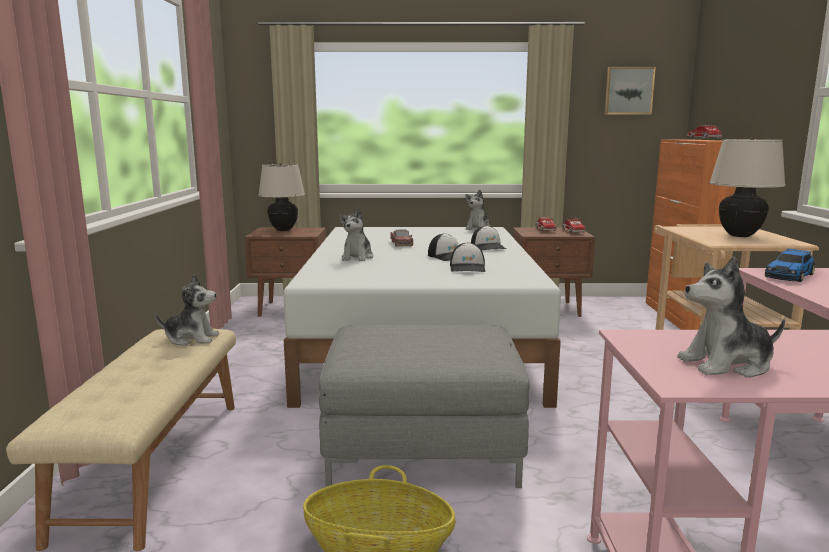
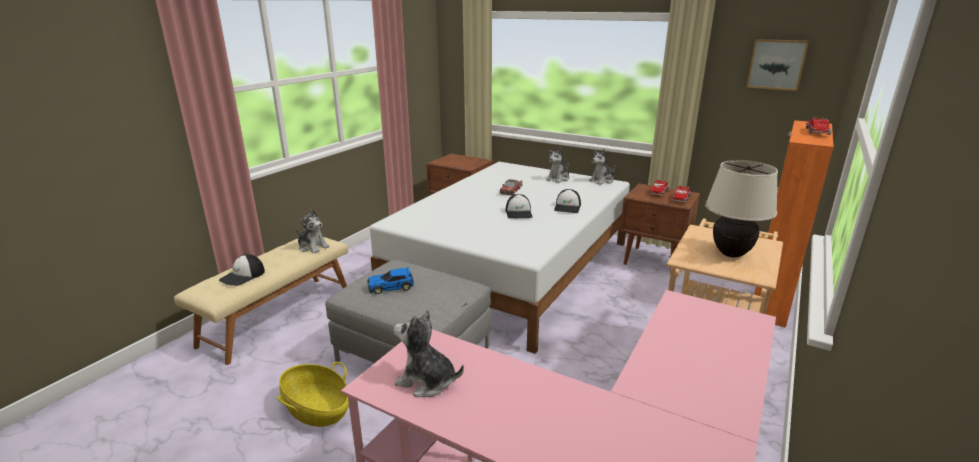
camera: 30 degrees right, 10 degrees up
beige table lamp [258,163,305,231] -> none
plush toy [339,208,373,262] -> plush toy moved to [546,147,570,183]
cap [450,242,485,272] -> cap moved to [219,254,265,286]
toy car [765,249,815,282] -> toy car moved to [367,267,414,294]

